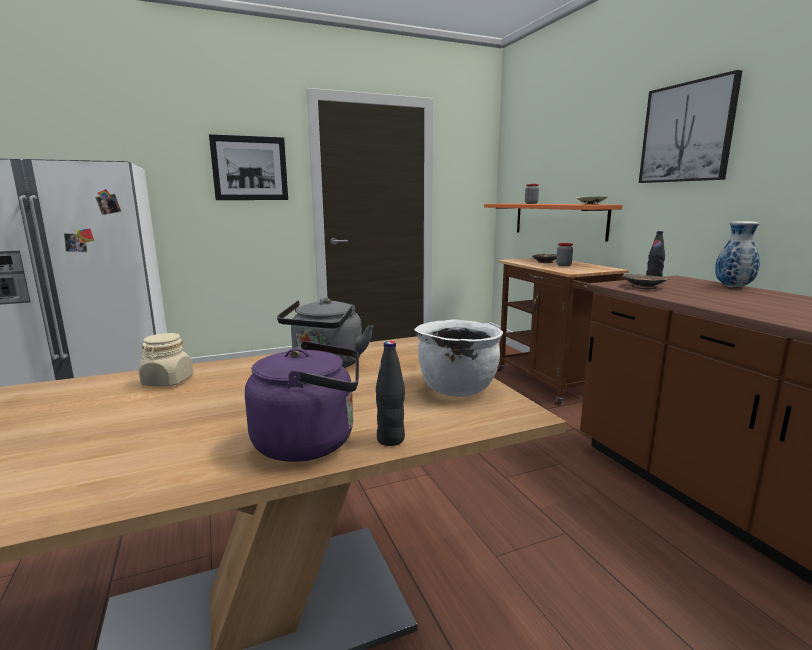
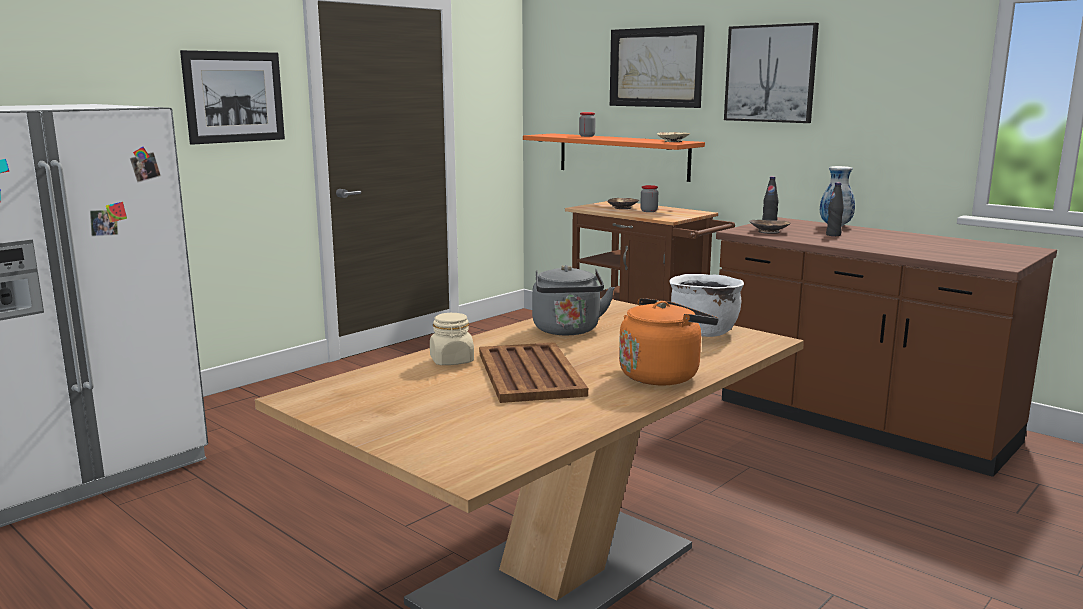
camera: 25 degrees left, 0 degrees up
purple kettle [245,341,359,462] -> orange kettle [619,298,719,385]
black bottle [376,341,405,446] -> black bottle moved to [826,183,844,236]
none -> brown tray [479,342,588,403]
none -> picture [610,25,705,108]

